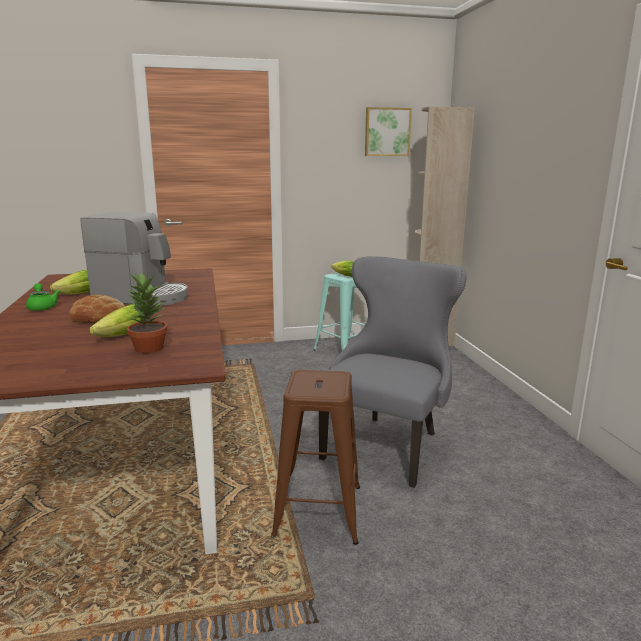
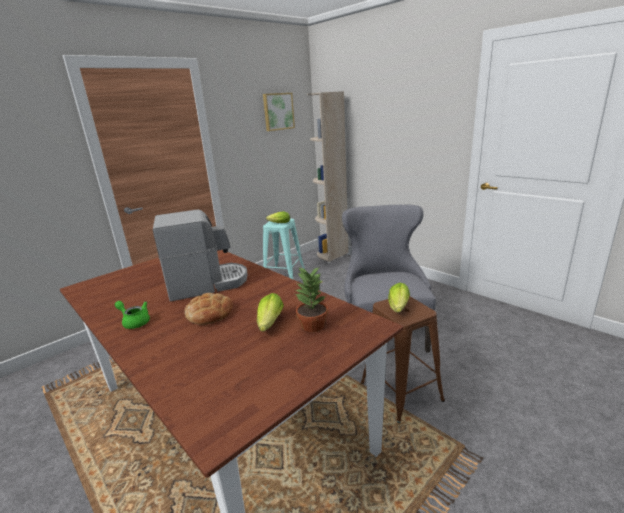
camera: 30 degrees left, 5 degrees up
lettuce [50,270,90,294] -> lettuce moved to [388,283,410,312]

